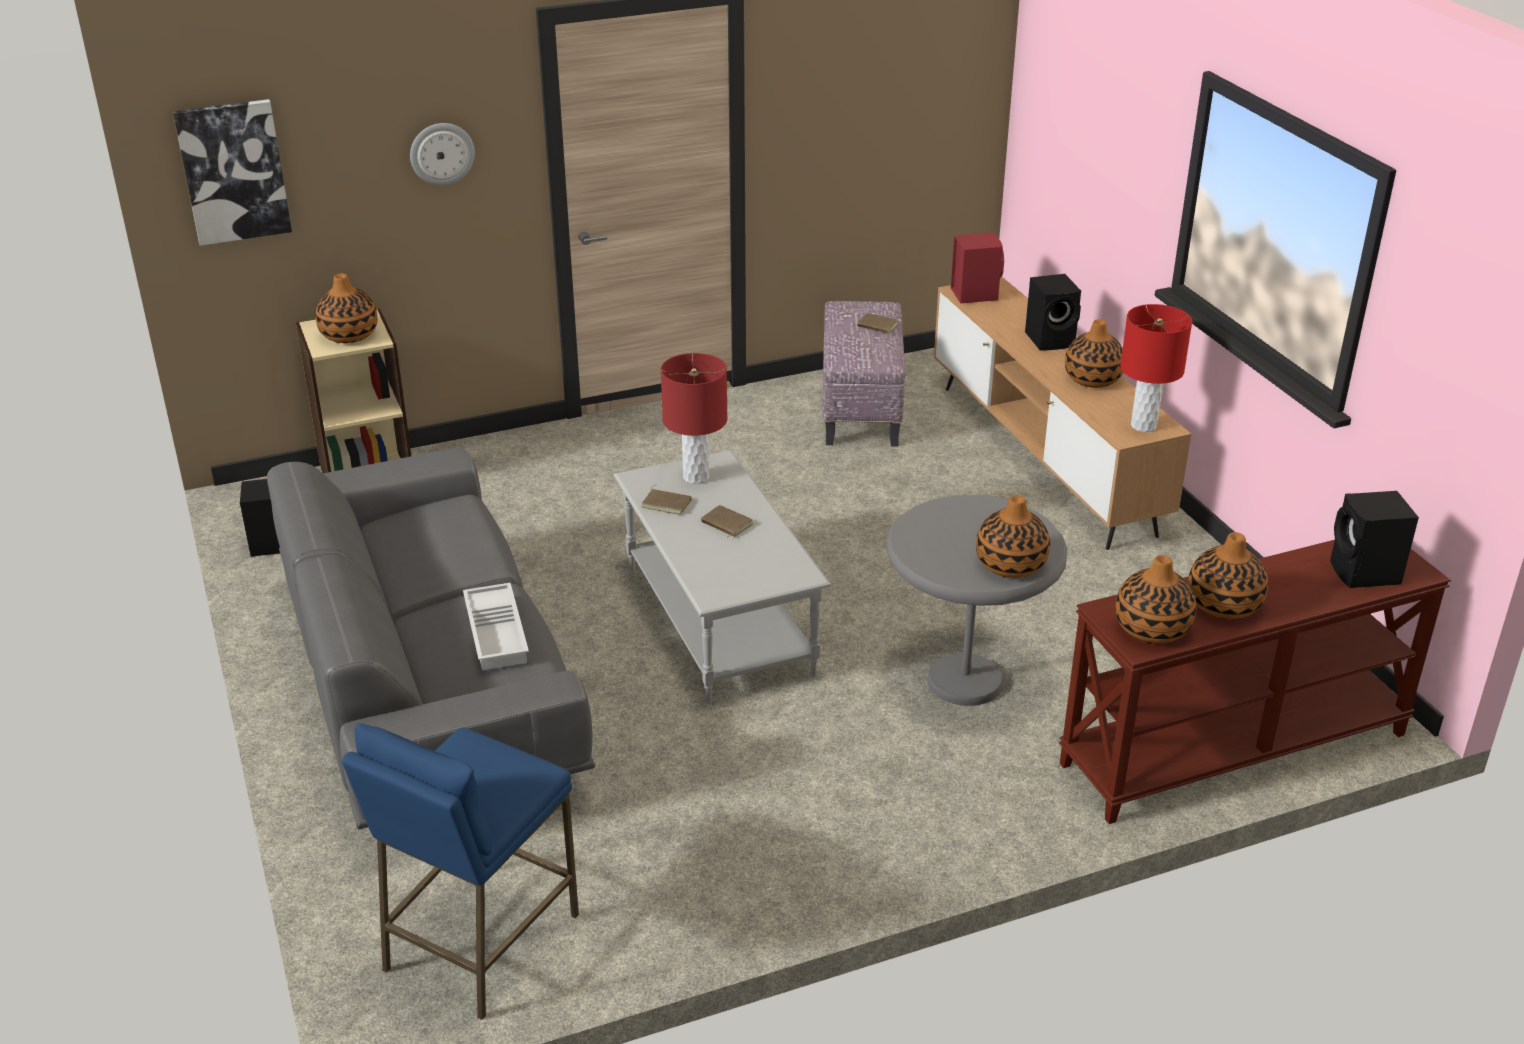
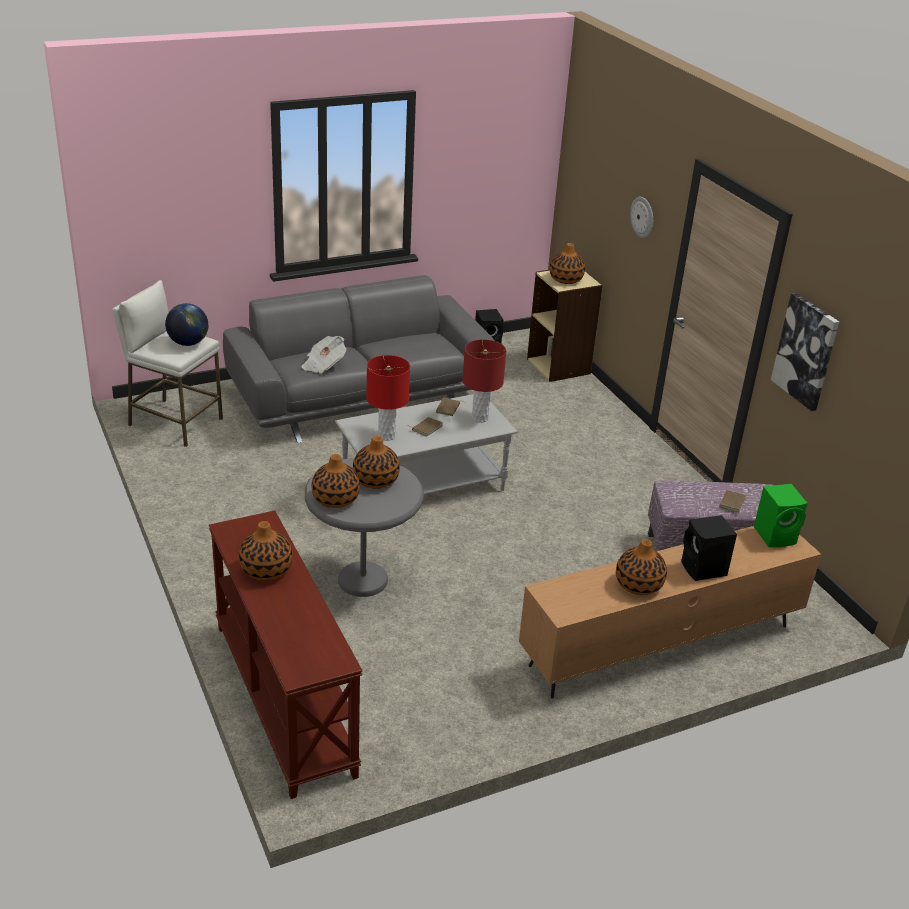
camera: 85 degrees right, 0 degrees up
picture [173,99,292,246] -> picture moved to [771,293,839,411]
blue stool [342,723,579,1020] -> white stool [112,280,223,447]
white tray [463,583,529,670] -> newspaper [302,336,346,374]
red speaker [951,232,1004,303] -> green speaker [754,484,808,547]
vase [1116,555,1197,643] -> vase moved to [353,436,400,489]
red table lamp [1120,304,1192,432] -> red table lamp moved to [366,355,410,441]
black speaker [1330,491,1419,588] -> none
none -> globe [165,303,208,346]

